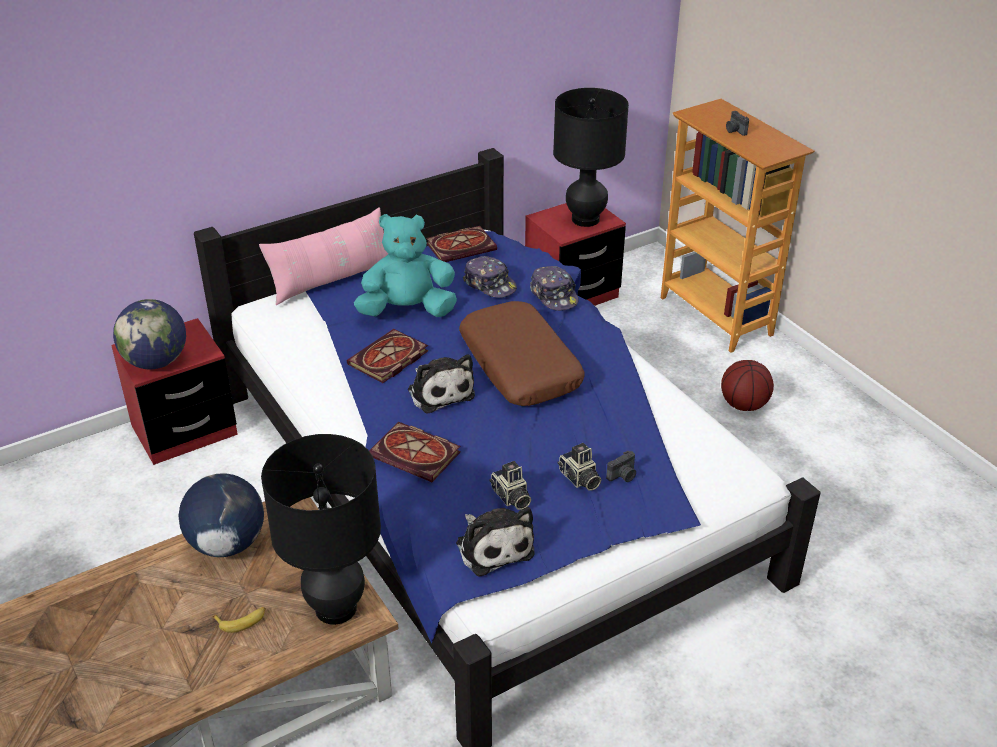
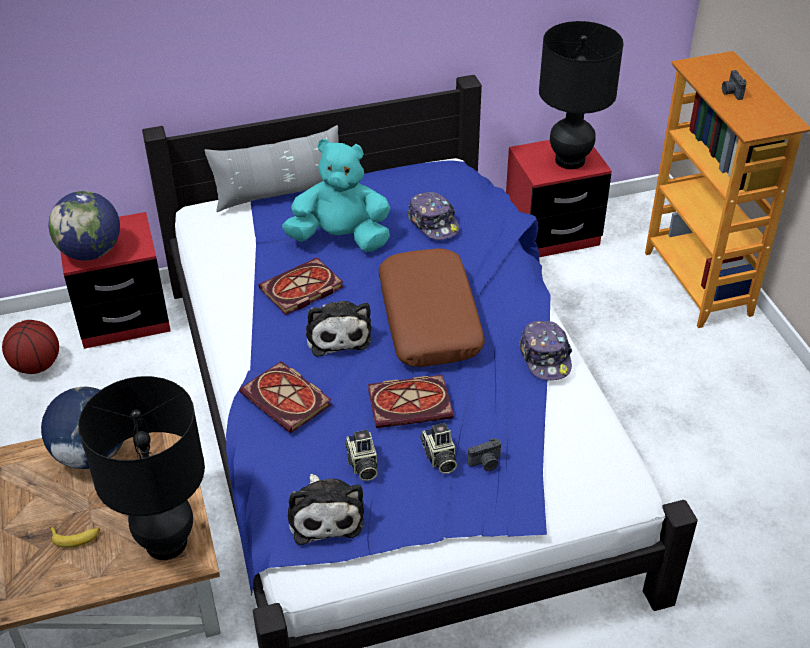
camera: 15 degrees right, 5 degrees up
pink pillow [259,207,388,305] -> grey pillow [204,125,339,212]
book [426,226,497,262] -> book moved to [368,375,454,428]
cap [530,266,579,311] -> cap moved to [519,321,572,380]
basketball [721,360,774,411] -> basketball moved to [2,320,59,374]

